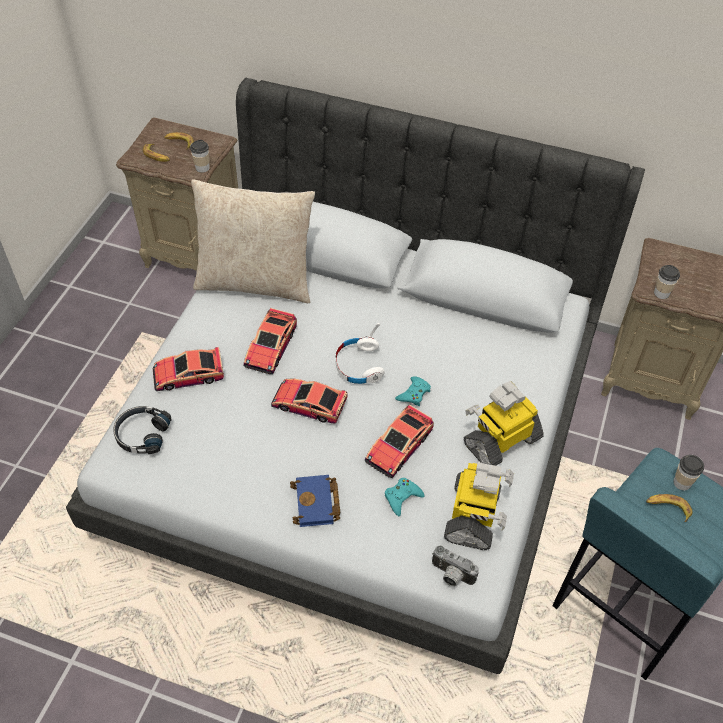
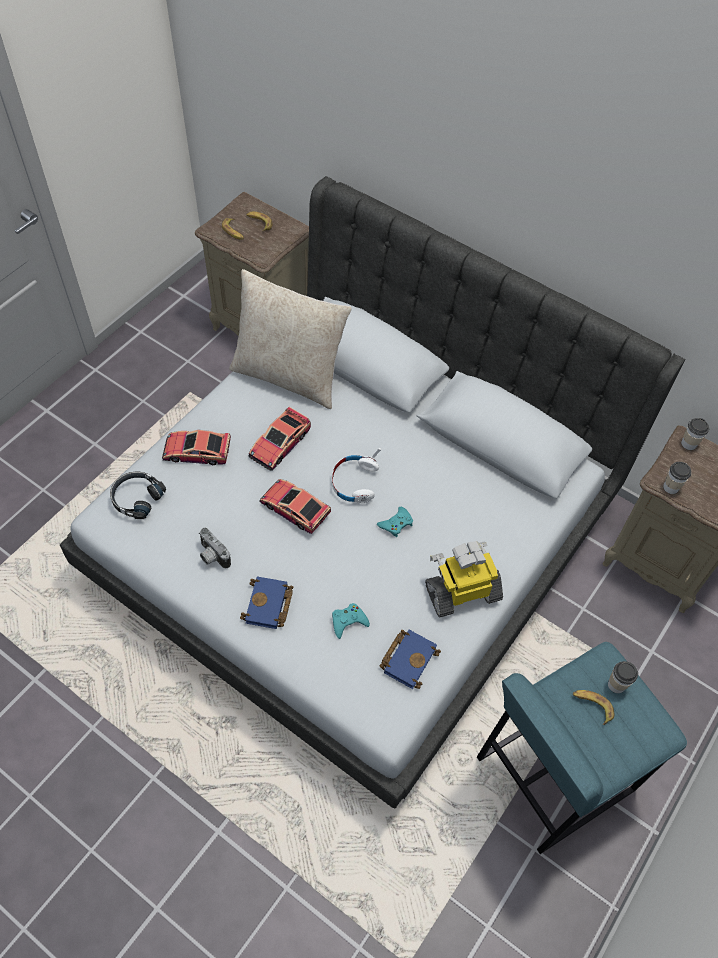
camera: 15 degrees right, 5 degrees up
cup [190,140,210,173] -> cup moved to [681,418,709,450]
toy car [365,404,434,478] -> none
camera [432,545,479,587] -> camera moved to [199,528,231,569]
toy robot [444,462,514,550] -> blue book [380,630,441,689]

